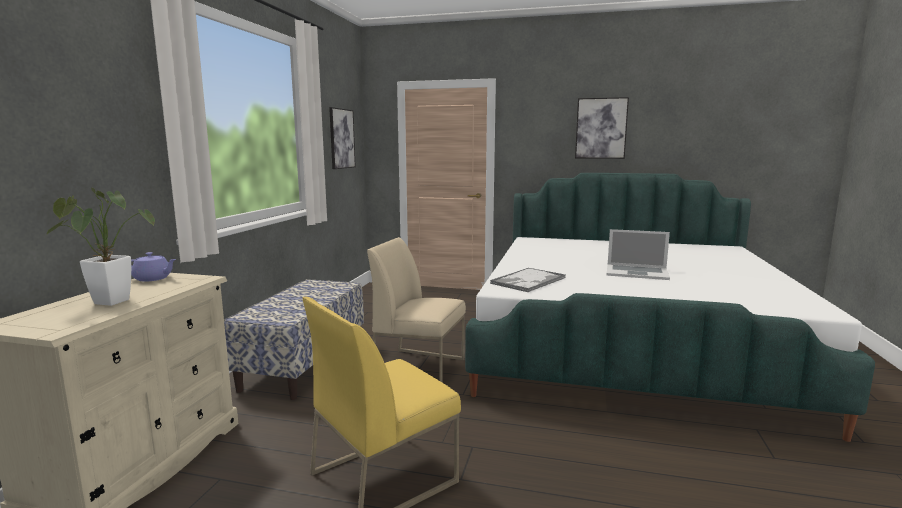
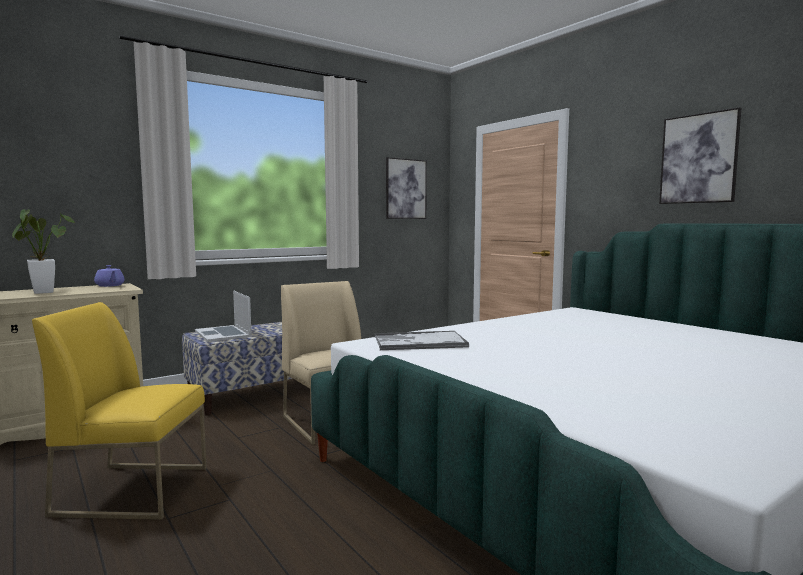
camera: 40 degrees right, 5 degrees down
laptop [606,229,670,280] -> laptop moved to [195,290,252,342]

